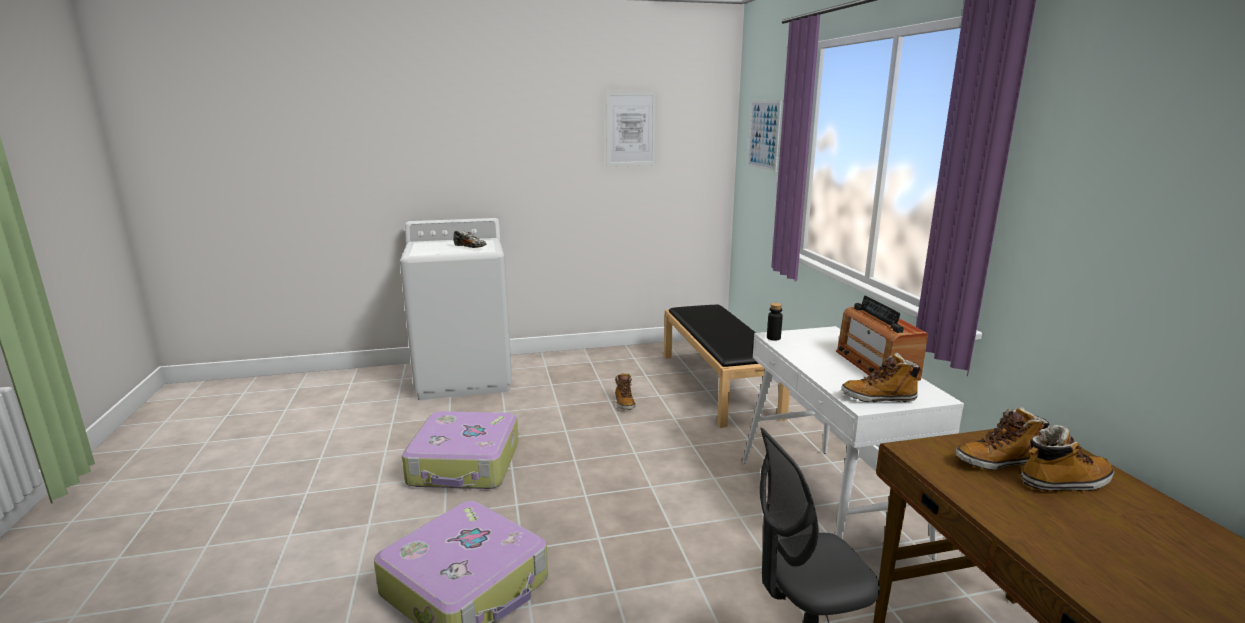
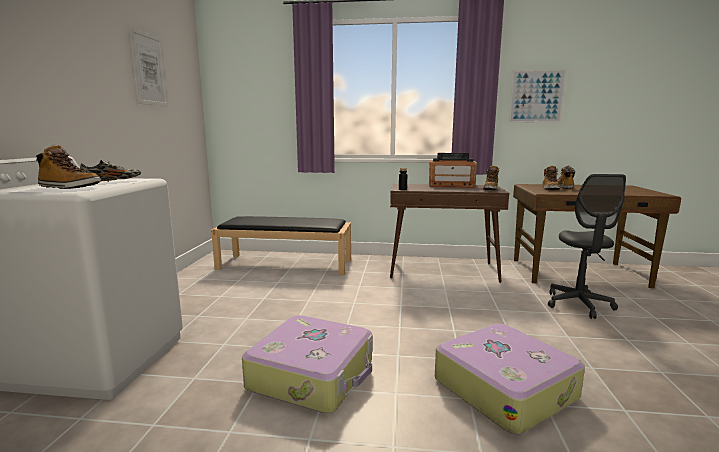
camera: 70 degrees left, 5 degrees down
boot [615,373,636,410] -> boot moved to [36,144,101,189]
white console table [743,326,964,560] -> brown console table [390,184,509,283]
picture [748,101,782,172] -> picture moved to [508,69,567,123]

